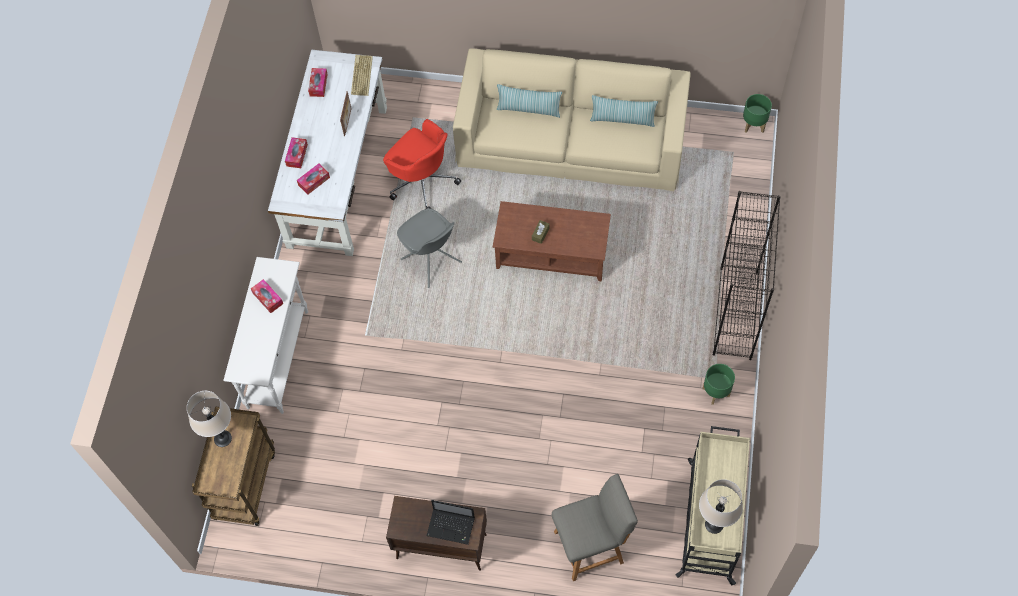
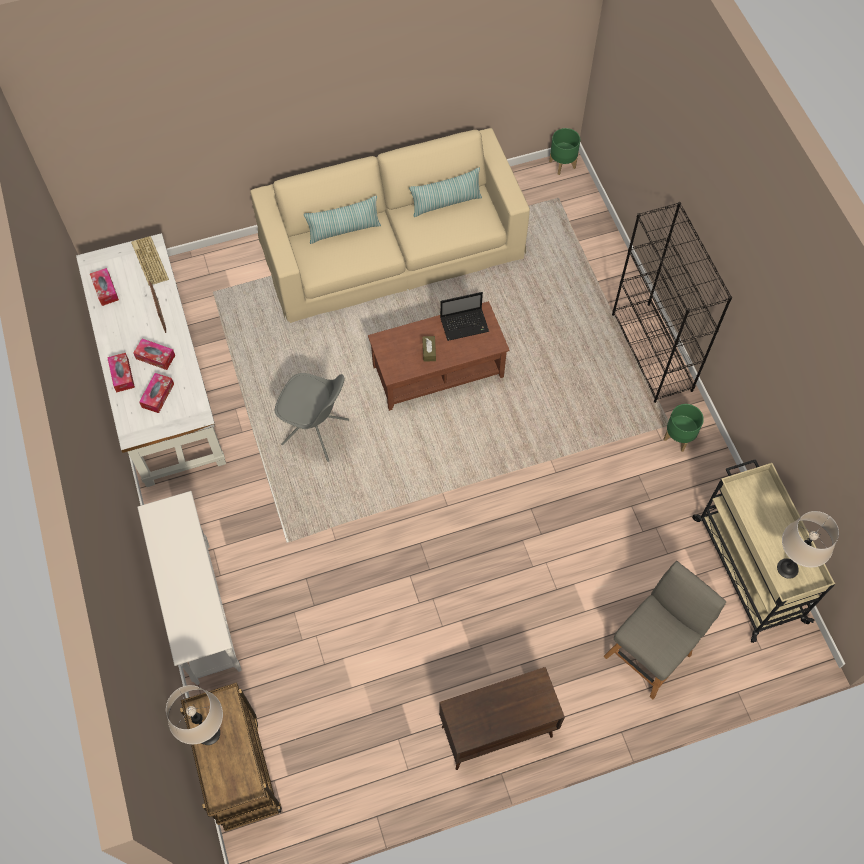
camera: 30 degrees left, 0 degrees up
tissue box [251,279,283,313] -> tissue box moved to [133,339,175,370]
red office chair [383,119,461,209] -> none
laptop [427,500,475,545] -> laptop moved to [440,292,489,341]

